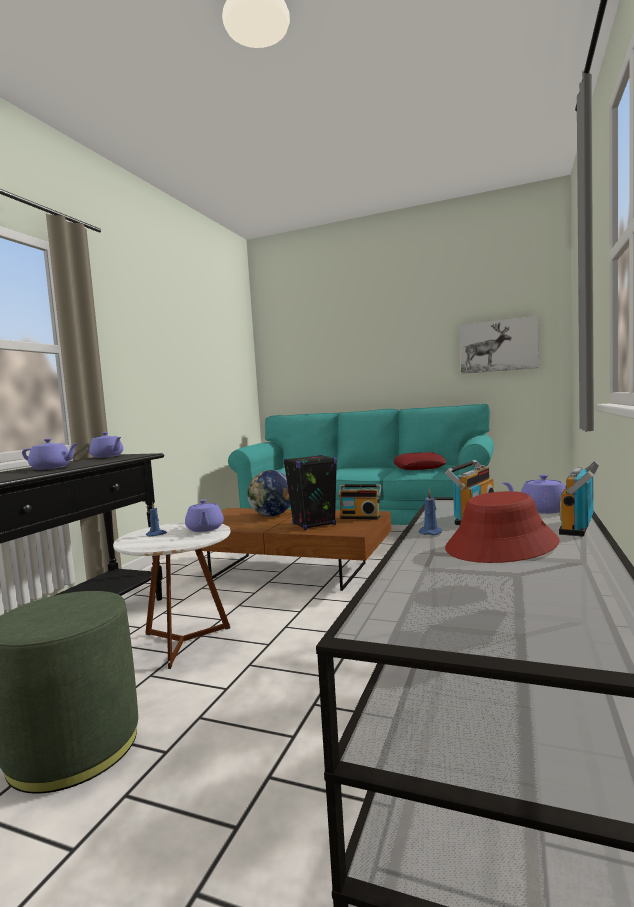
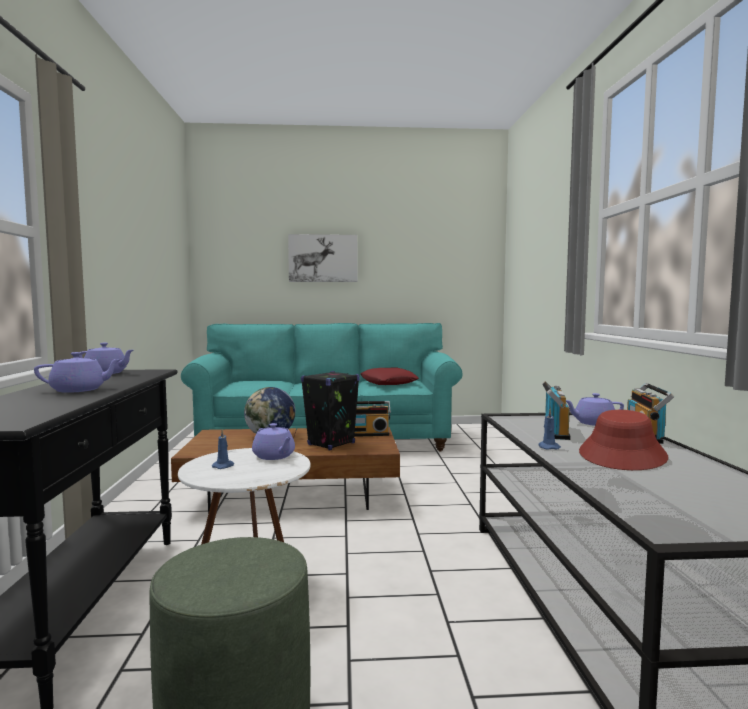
camera: 25 degrees left, 0 degrees up
picture [460,316,539,374] -> picture moved to [288,234,358,282]

